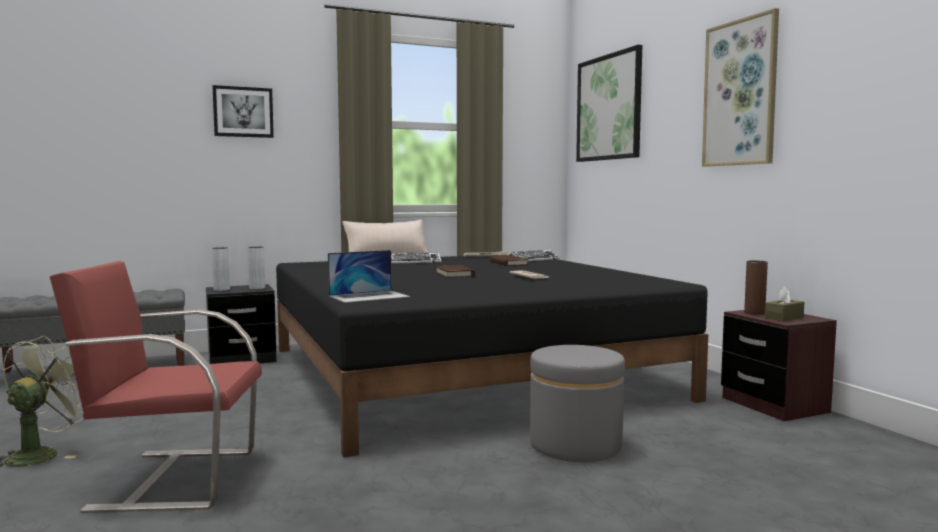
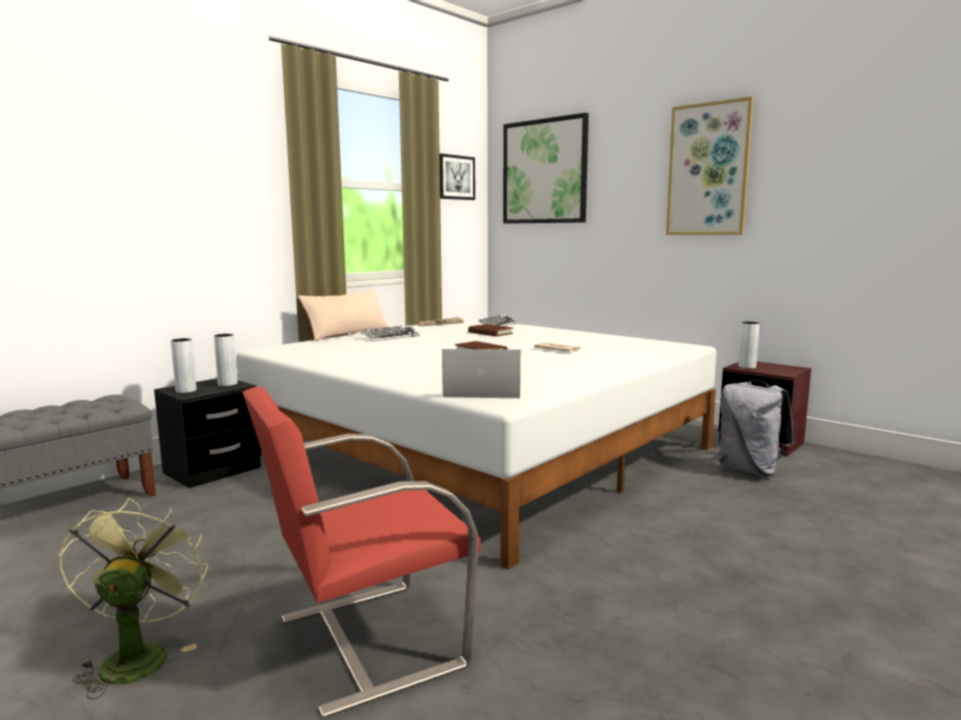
camera: 25 degrees left, 5 degrees up
picture [213,85,274,138] -> picture moved to [440,154,475,200]
black bed [276,254,708,458] -> white bed [236,318,716,570]
laptop [328,250,410,303] -> laptop turned 120 degrees counterclockwise [442,349,521,398]
grey ottoman [530,345,625,462] -> none
brown vase [744,260,768,315] -> grey vase [738,322,760,369]
brown tissue box [765,286,804,321] -> none
none -> grey backpack [719,380,794,476]

